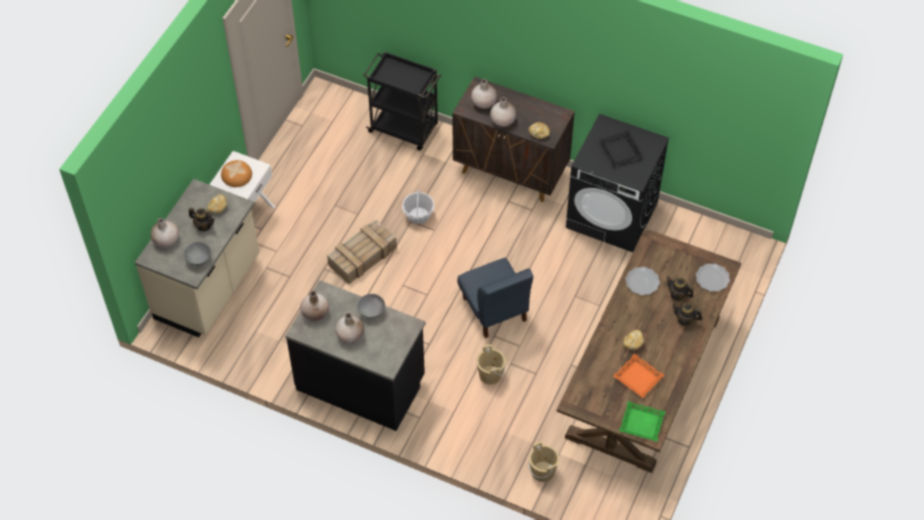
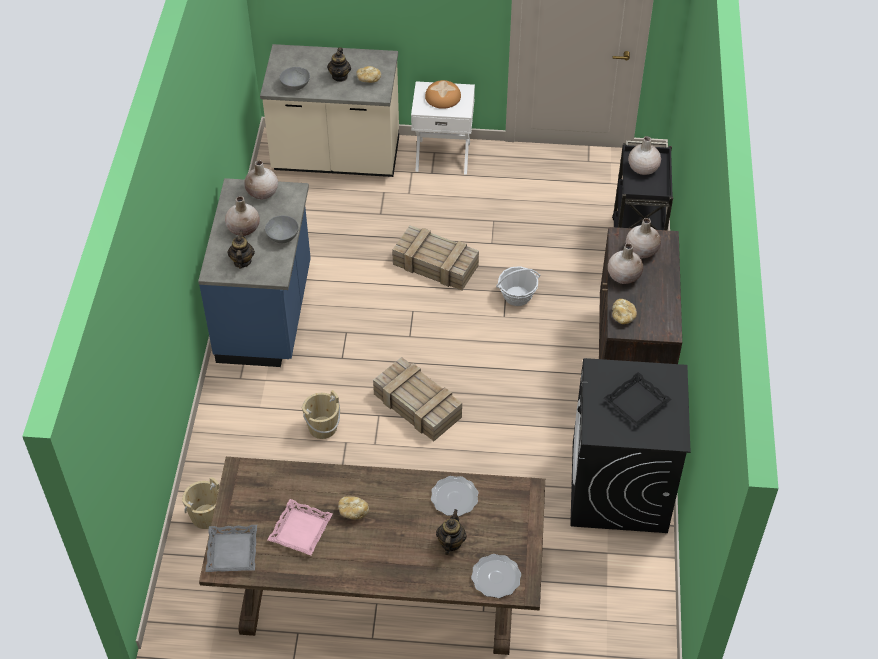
camera: 70 degrees right, 5 degrees down
beige vase [151,218,179,247] -> beige vase moved to [628,136,661,175]
black counter [285,280,426,431] -> blue counter [198,178,311,367]
blue chair [457,258,533,338] -> crate [373,357,462,441]
orange tray [613,354,665,398] -> pink tray [267,499,333,556]
green tray [619,401,666,442] -> grey tray [206,525,257,572]
teapot [672,303,702,326] -> teapot moved to [227,230,255,269]

